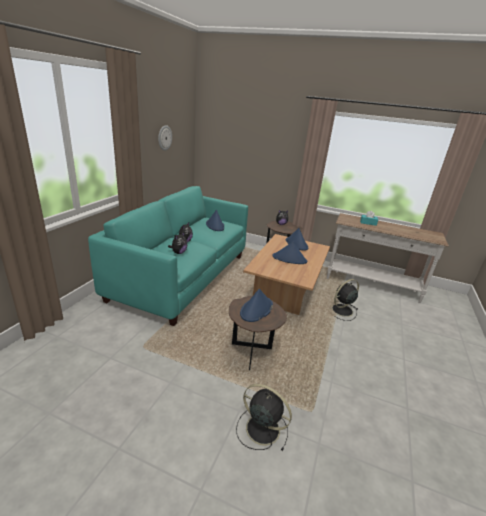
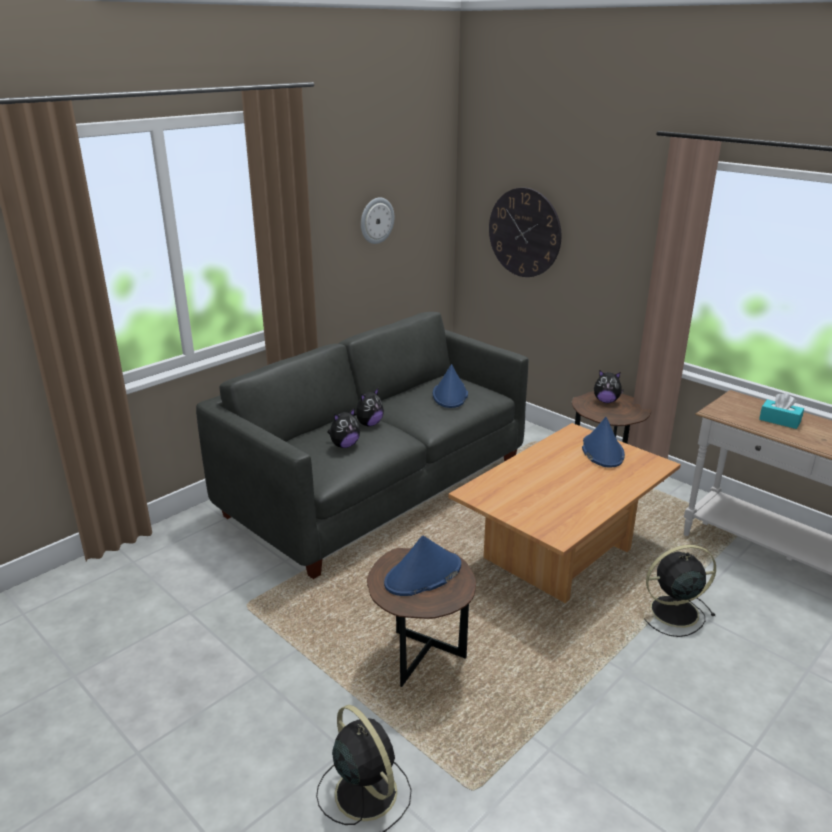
camera: 25 degrees right, 0 degrees up
turquoise sofa [88,186,248,326] -> grey sofa [196,312,529,579]
blue hat [273,241,307,264] -> none
none -> wall clock [489,188,561,277]

